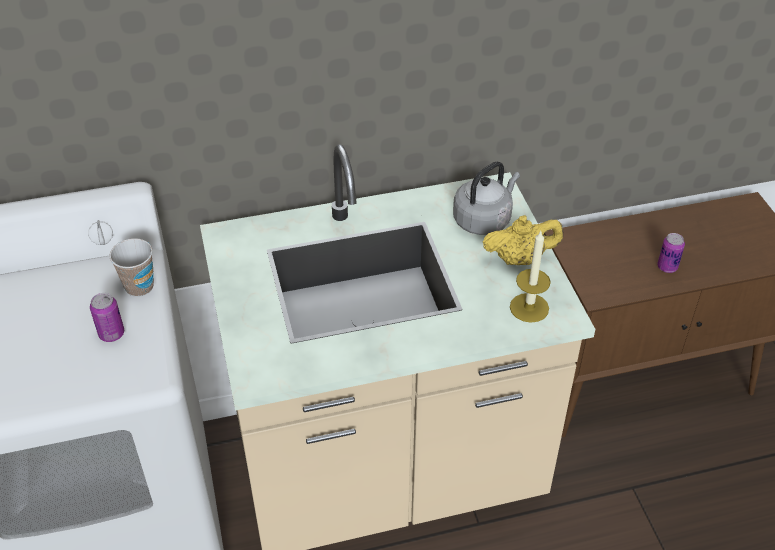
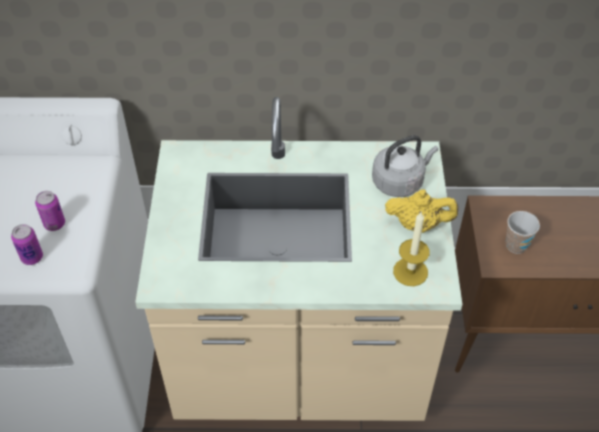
camera: 15 degrees right, 5 degrees up
cup [109,238,154,297] -> cup moved to [506,211,540,254]
can [657,233,685,273] -> can moved to [11,224,43,265]

